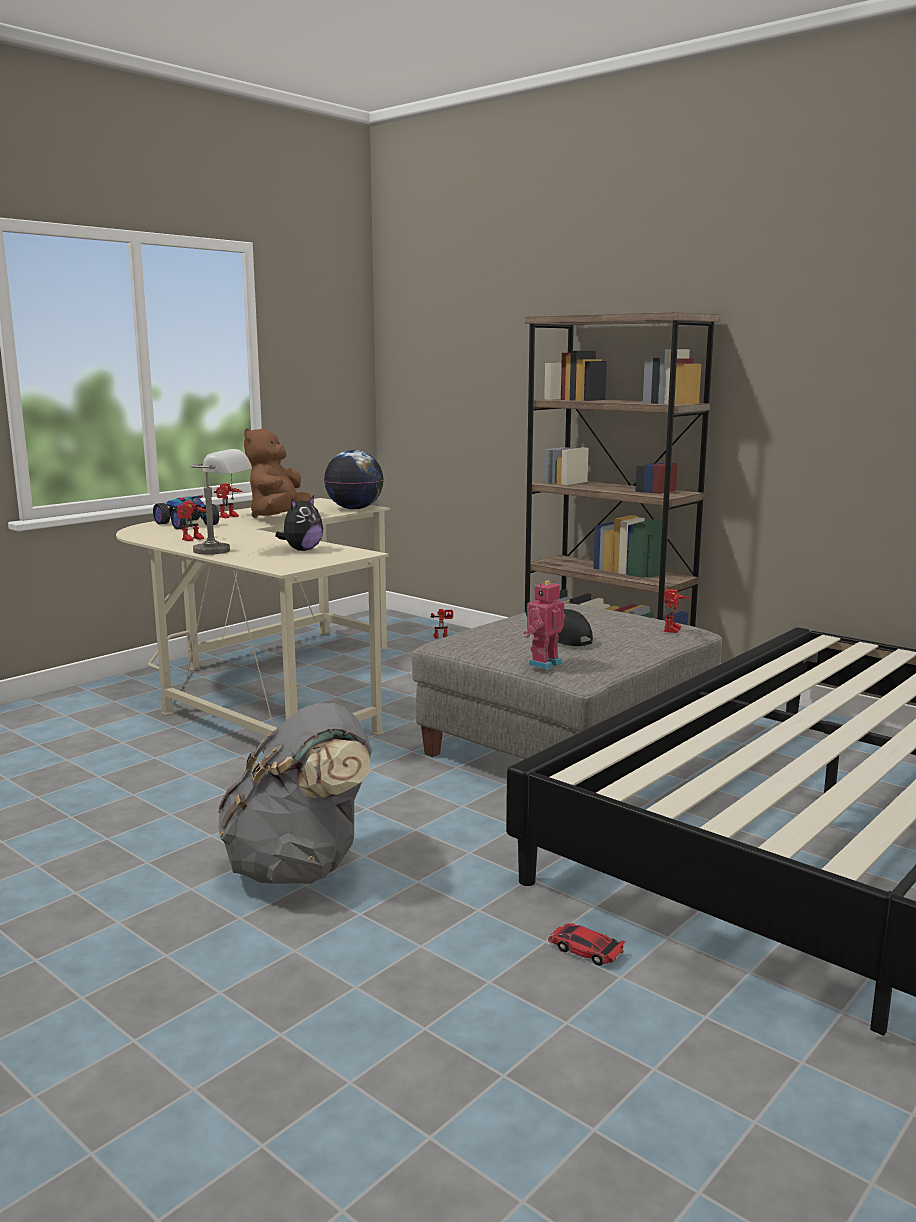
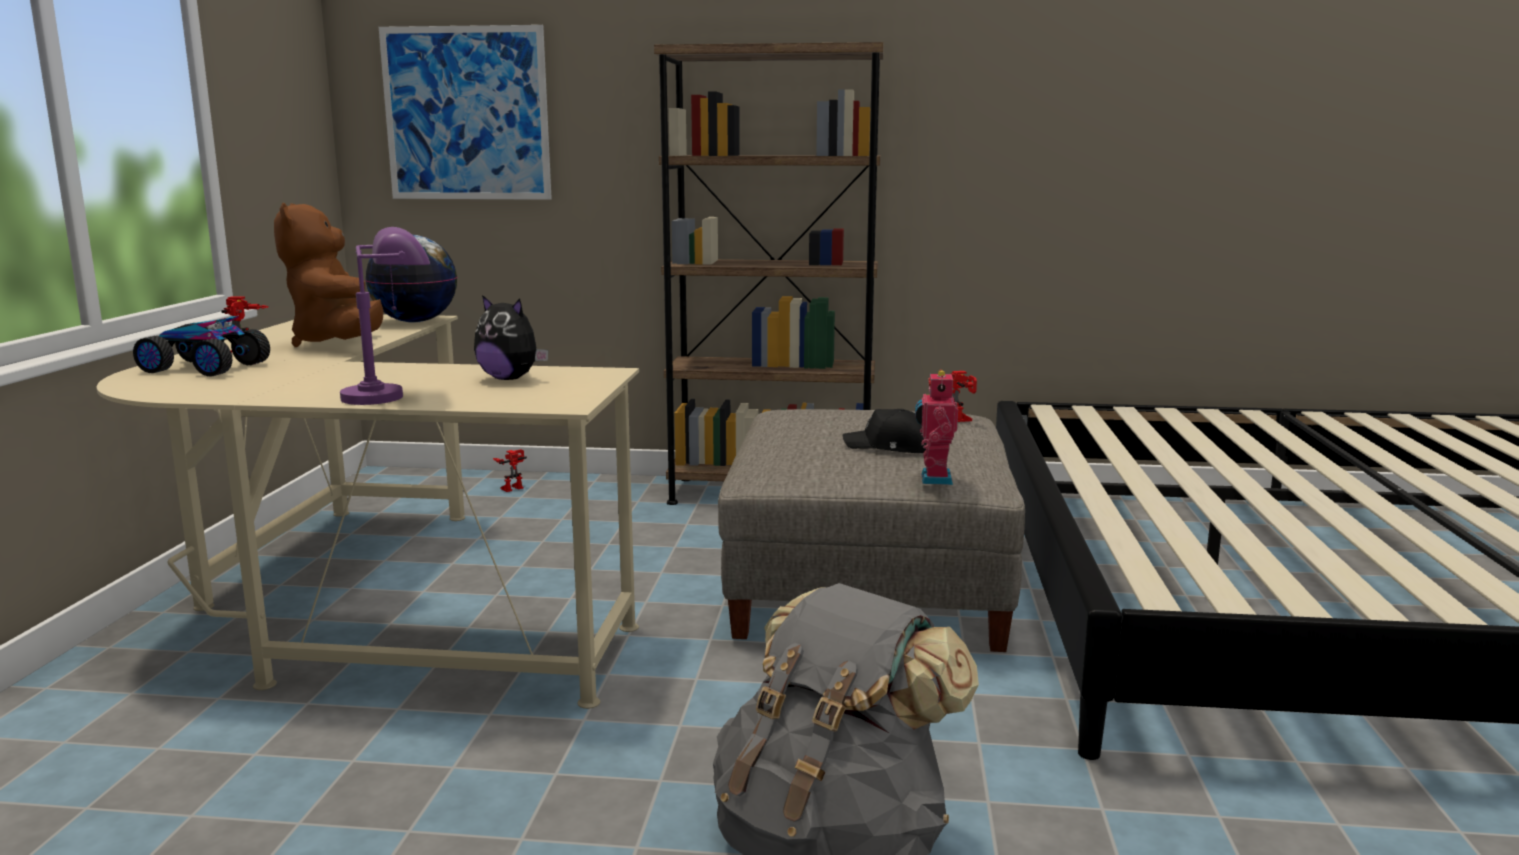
camera: 35 degrees left, 0 degrees up
toy robot [175,501,206,541] -> none
grey table lamp [190,449,252,555] -> purple table lamp [340,227,430,405]
plush toy [275,495,323,551] -> plush toy turned 120 degrees clockwise [474,295,549,380]
toy car [548,923,625,966] -> none
none -> picture [379,25,552,200]

